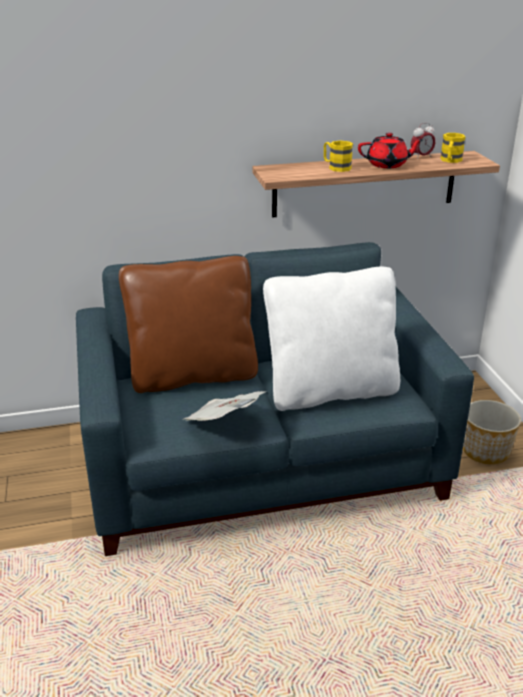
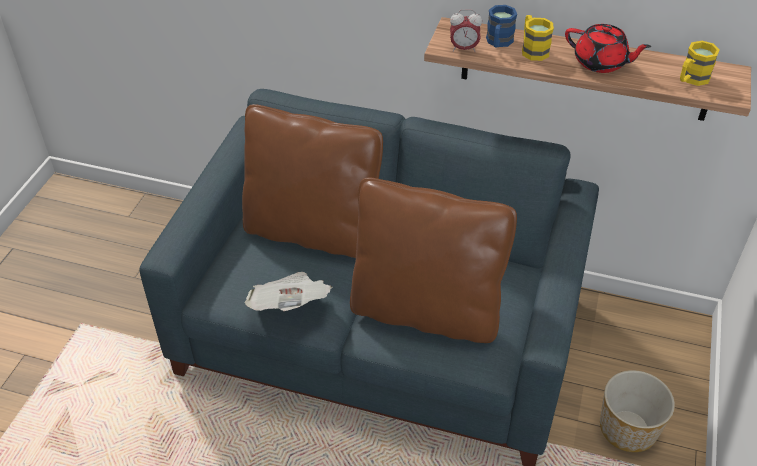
camera: 30 degrees right, 15 degrees up
white pillow [263,266,400,411] -> brown pillow [350,178,517,343]
alarm clock [411,123,435,159] -> alarm clock moved to [450,9,482,52]
none -> blue mug [486,5,517,48]

